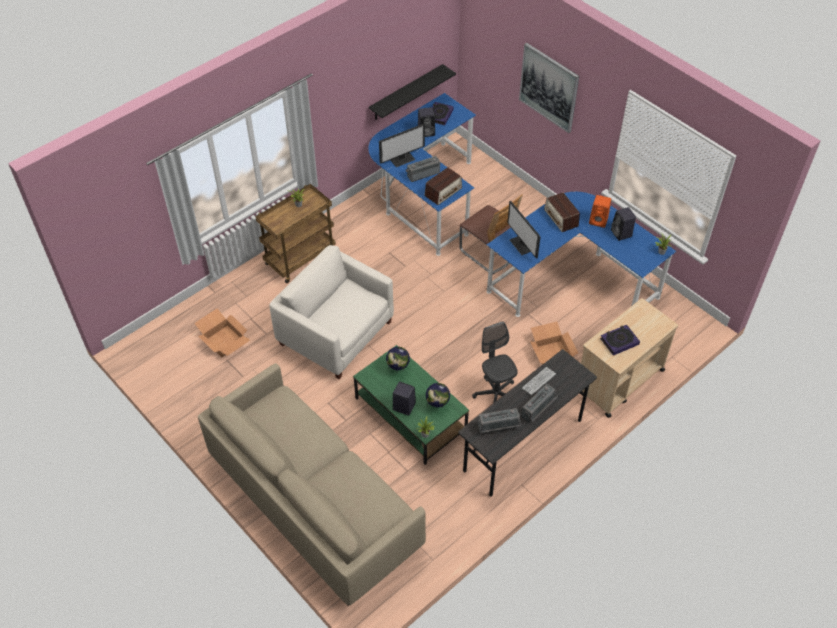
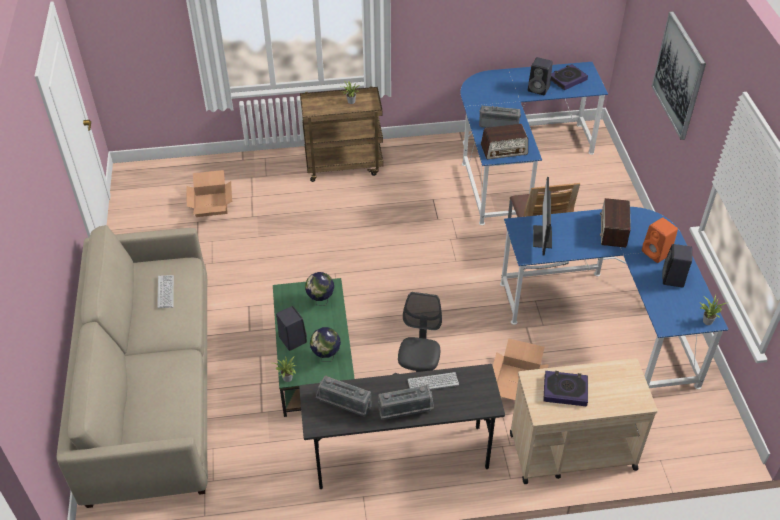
camera: 35 degrees right, 5 degrees down
white armchair [270,245,394,379] -> none
black shelf [369,64,456,120] -> none
monitor [379,124,425,167] -> none
none -> keyboard [157,275,174,308]

